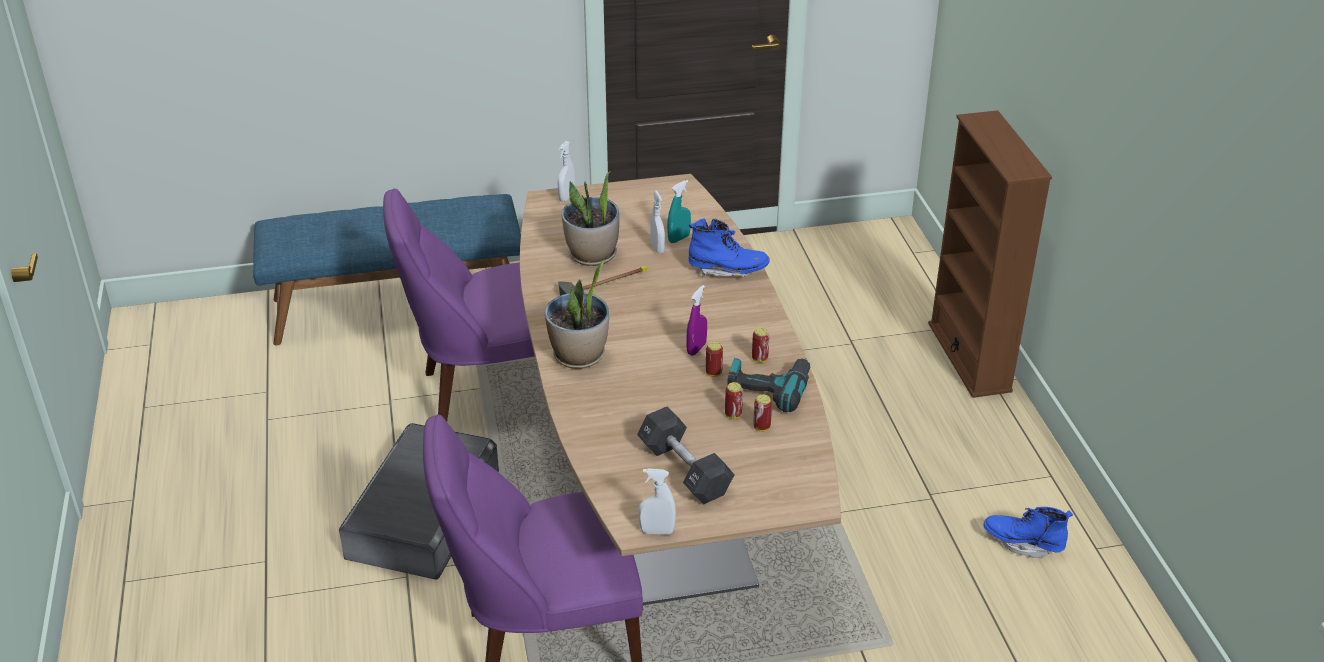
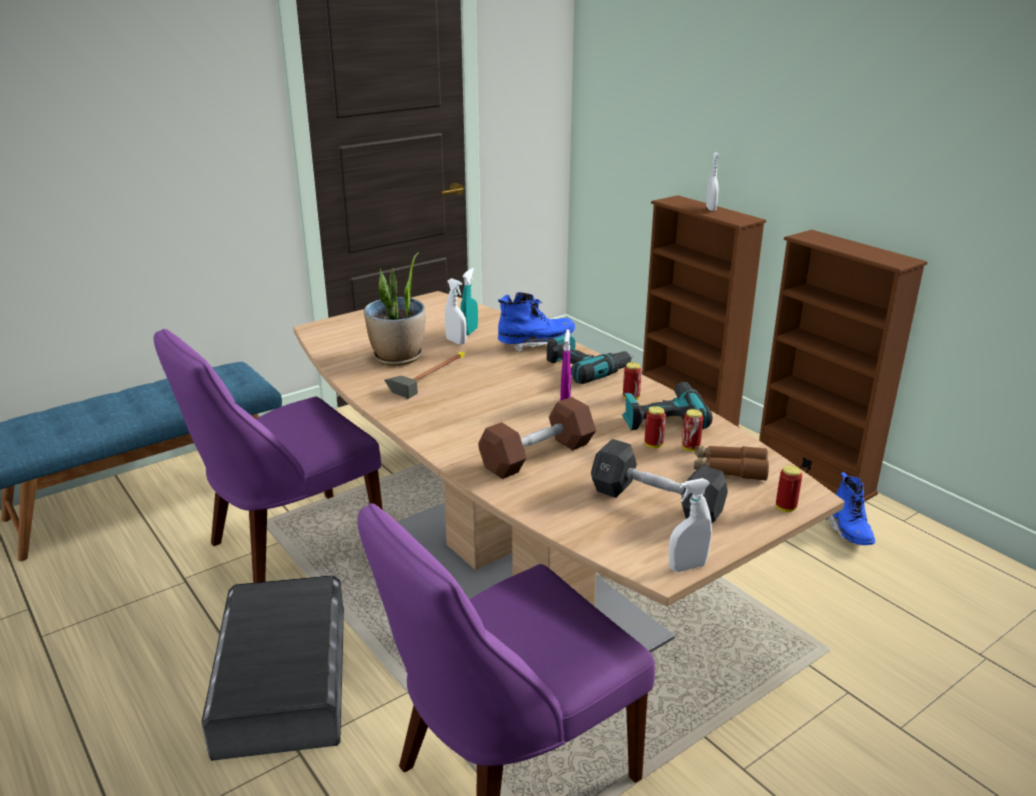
camera: 25 degrees left, 10 degrees down
potted plant [545,260,609,369] -> none
white spray bottle [558,141,575,202] -> white spray bottle moved to [706,152,719,211]
can [706,341,723,377] -> can moved to [776,465,802,512]
blue boot [983,507,1073,559] -> blue boot turned 90 degrees counterclockwise [826,472,875,545]
none -> brown dumbbell [478,397,596,479]
none -> power drill [547,335,634,384]
none -> brown binoculars [694,446,769,481]
none -> brown bookcase [759,230,927,501]

